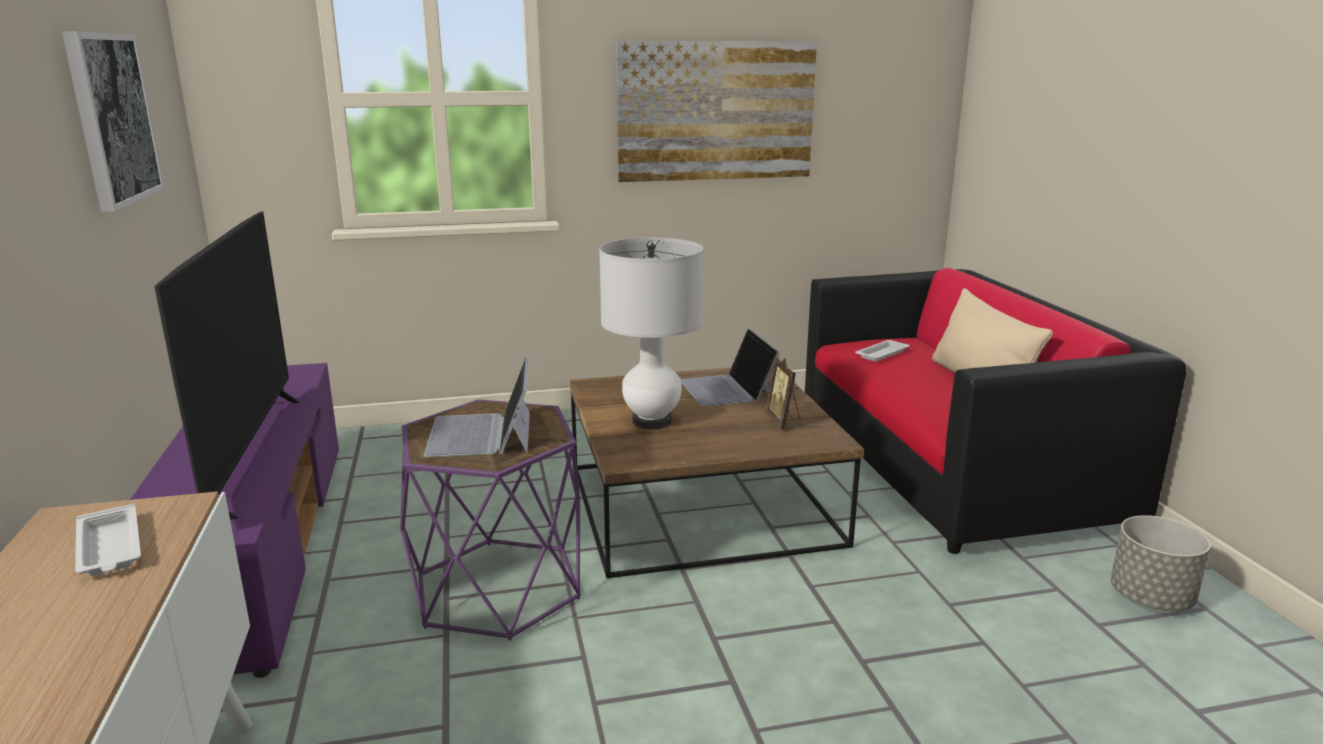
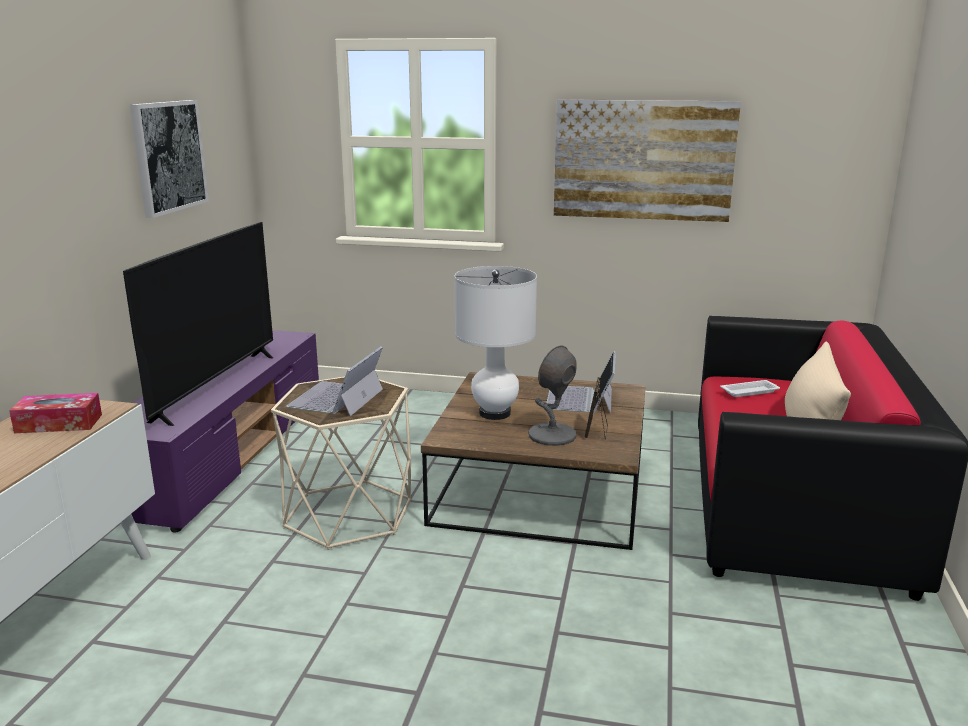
camera: 25 degrees right, 0 degrees up
white tray [75,504,141,576] -> tissue box [9,393,102,433]
purple side table [400,399,581,641] -> beige side table [271,377,411,550]
grey planter [1111,515,1211,611] -> none
none -> grey table lamp [528,345,577,446]

